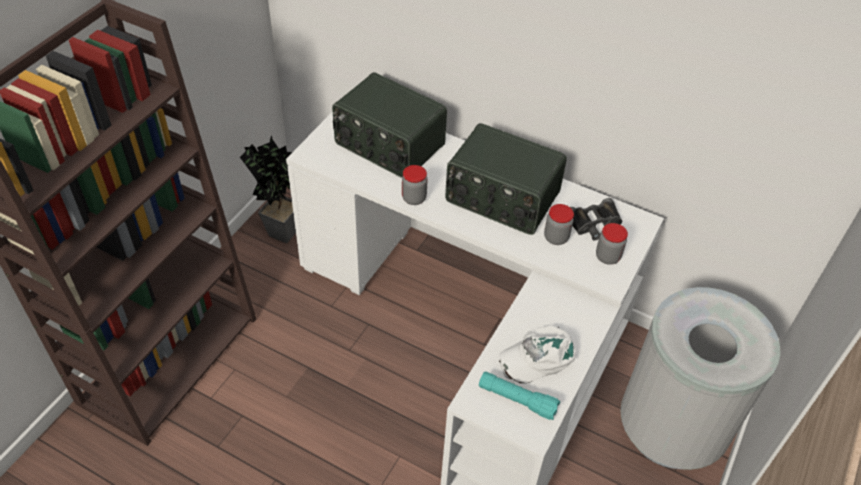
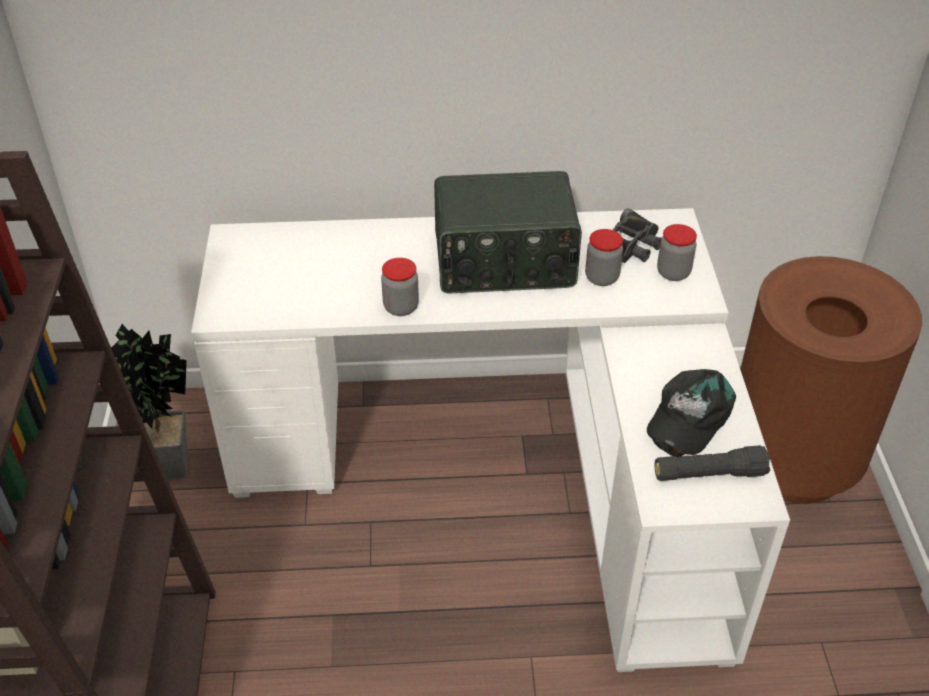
camera: 30 degrees left, 5 degrees down
radio [332,72,447,178] -> none
turquoise flashlight [479,372,560,420] -> black flashlight [655,445,770,481]
white cap [499,325,576,383] -> black cap [647,369,736,457]
grey trash can [620,287,780,470] -> brown trash can [740,256,922,504]

